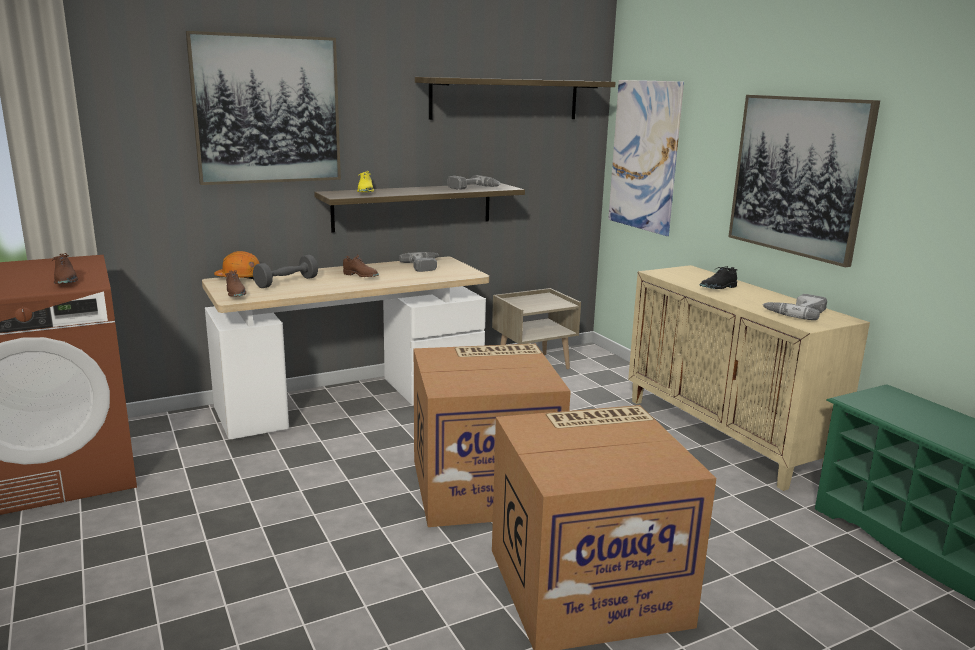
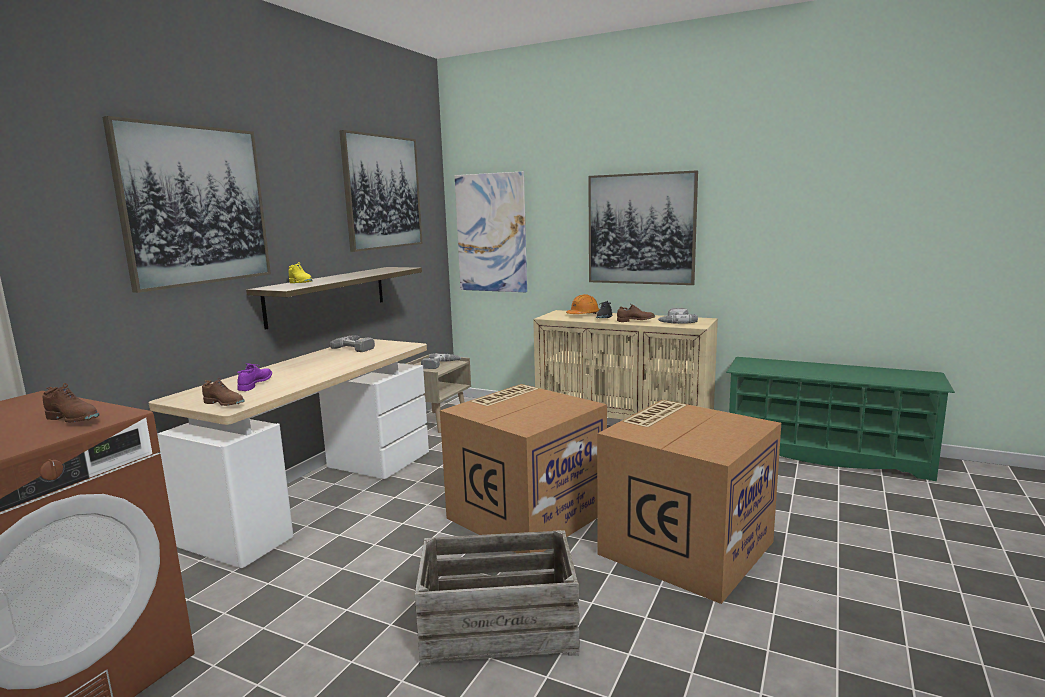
camera: 35 degrees left, 5 degrees down
orange hard hat [214,251,260,280] -> orange hard hat moved to [566,294,600,314]
grey dumbbell [253,255,318,288] -> purple shoe [237,363,272,391]
brown shoe [343,254,379,277] -> brown shoe moved to [617,304,655,322]
shelf [415,77,616,120] -> picture [339,130,423,252]
power drill [448,175,501,190] -> power drill moved to [421,353,461,369]
none -> crate [415,530,580,667]

